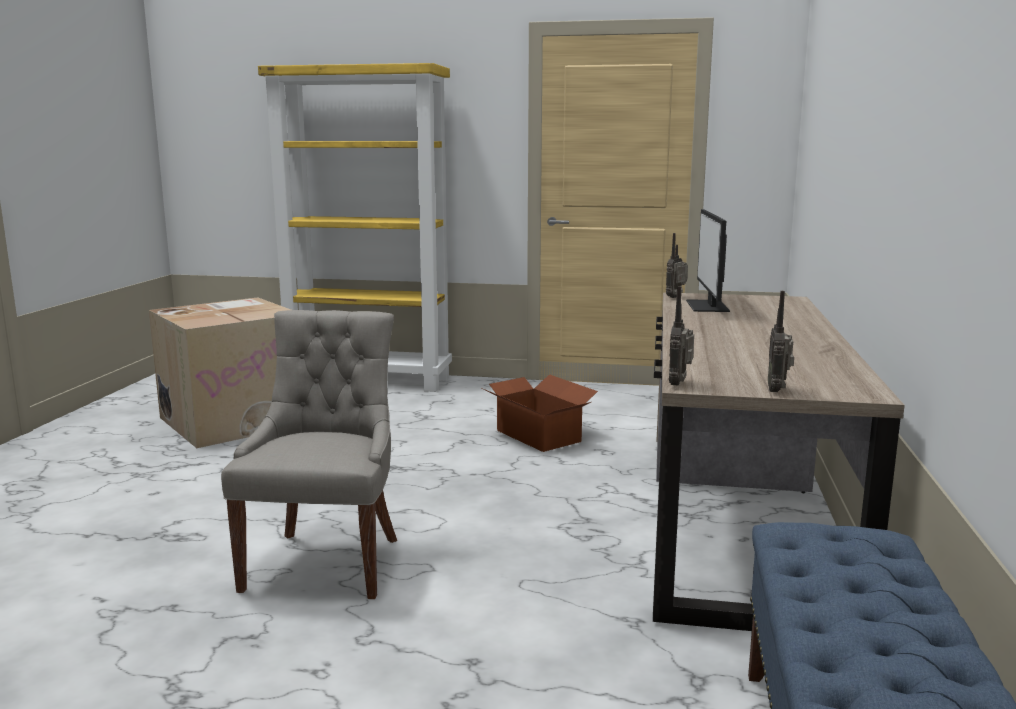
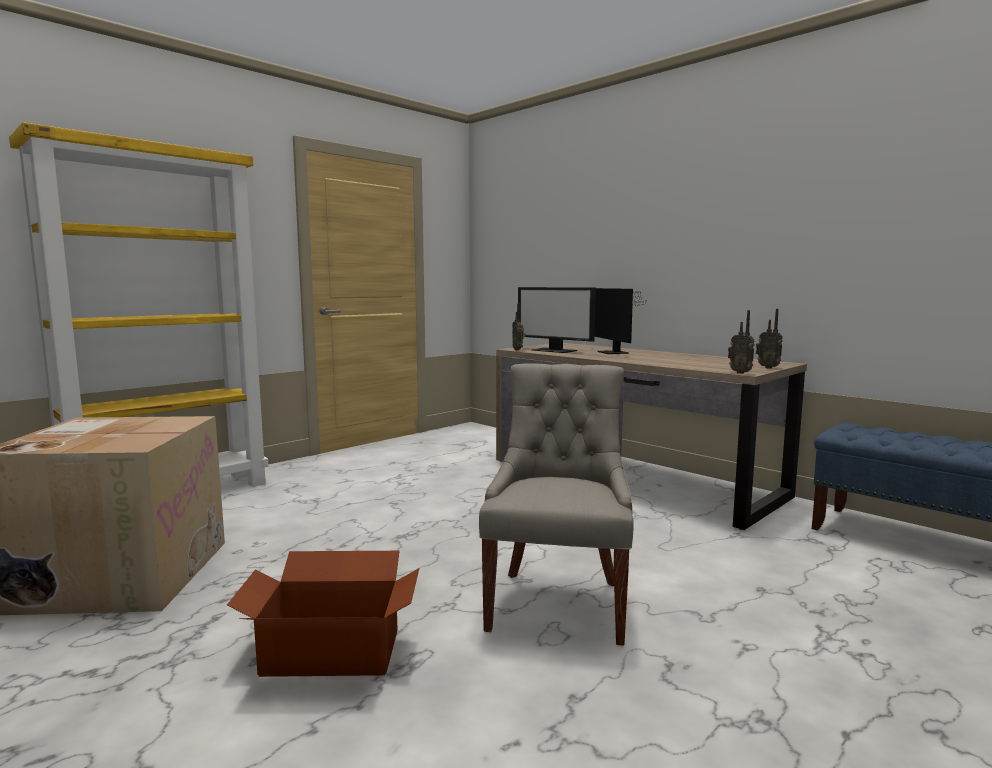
camera: 55 degrees left, 5 degrees down
grey chair [221,310,397,599] -> grey chair turned 60 degrees clockwise [479,363,634,646]
cardboard box [481,374,598,452] -> cardboard box moved to [227,551,419,677]
none -> monitor [595,288,644,354]

